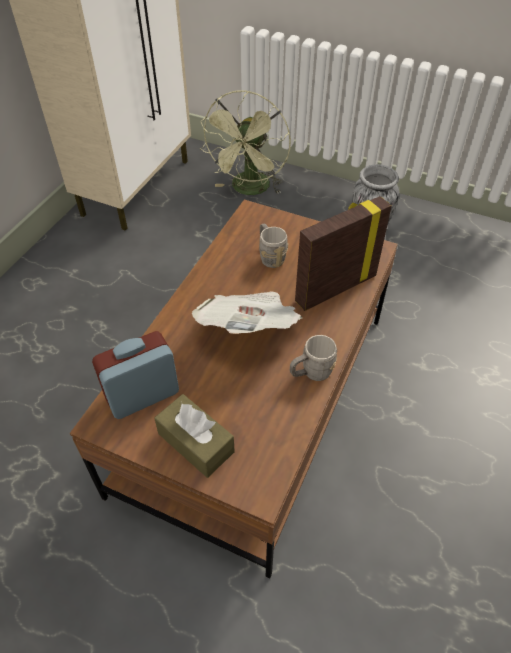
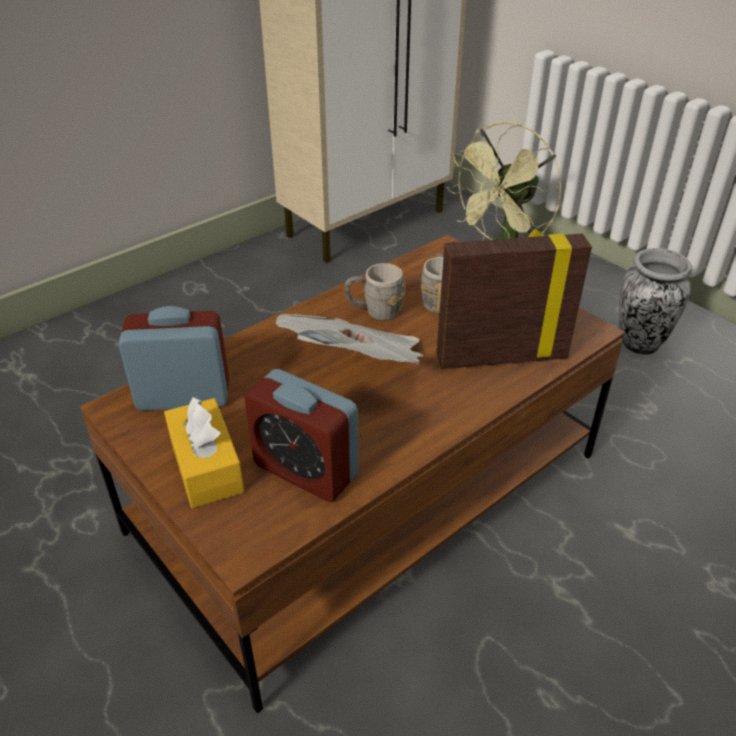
camera: 25 degrees right, 10 degrees down
brown tissue box [154,394,235,478] -> yellow tissue box [164,396,245,508]
grey mug [290,335,337,381] -> grey mug moved to [345,263,406,321]
none -> alarm clock [245,369,359,502]

